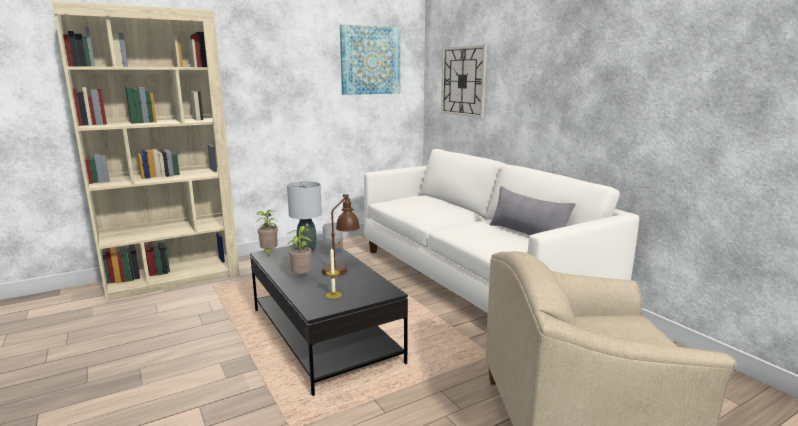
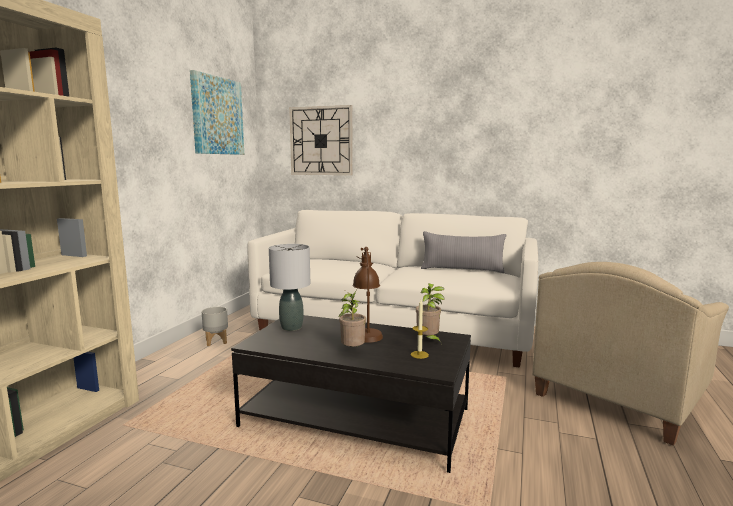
camera: 40 degrees left, 5 degrees down
potted plant [256,210,278,257] -> potted plant moved to [416,283,444,345]

